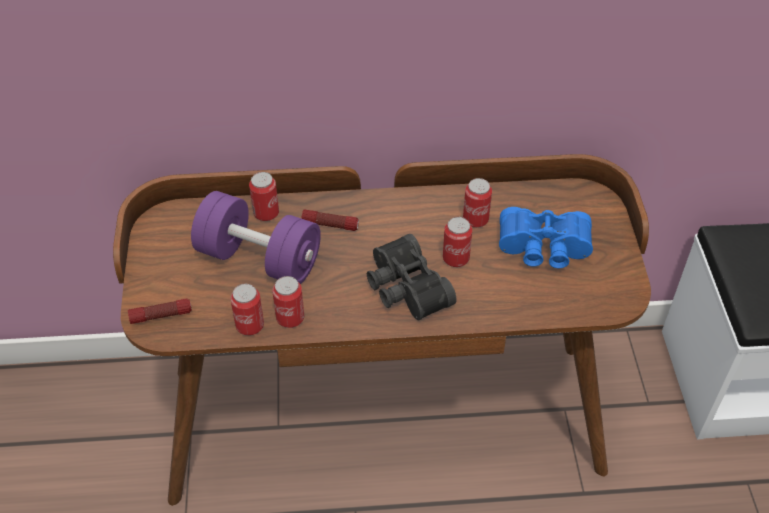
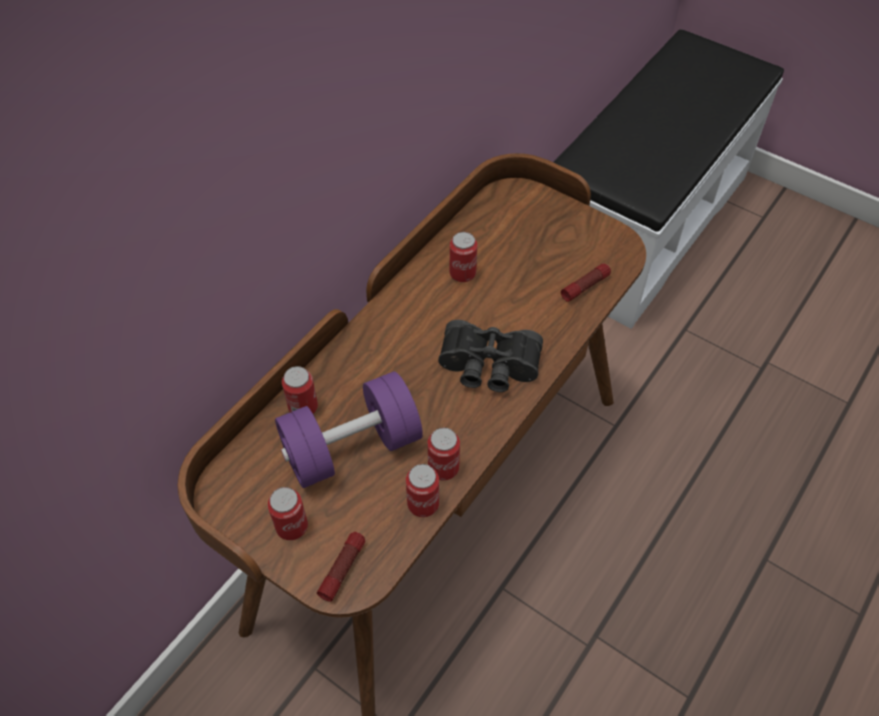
camera: 50 degrees left, 5 degrees up
flashlight [301,209,359,231] -> flashlight moved to [561,263,611,302]
can [443,217,472,267] -> can moved to [268,487,308,540]
blue binoculars [499,207,593,269] -> none

